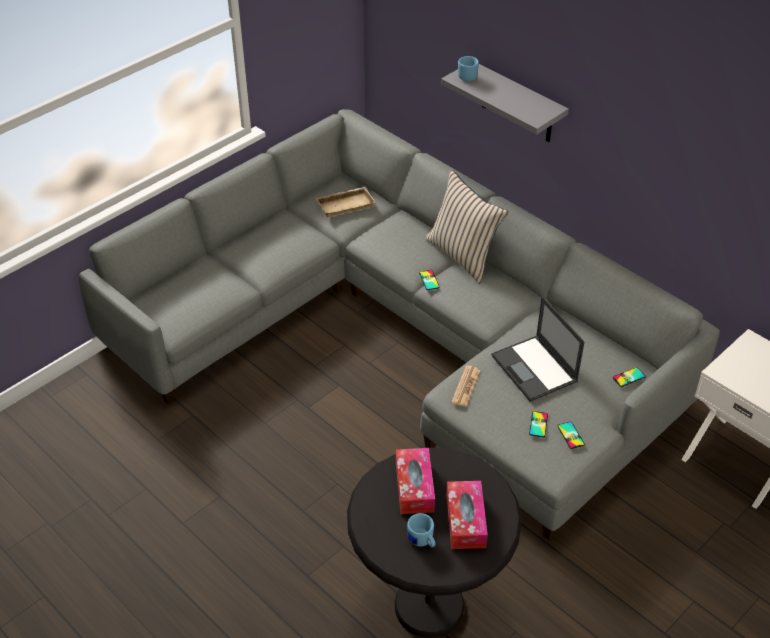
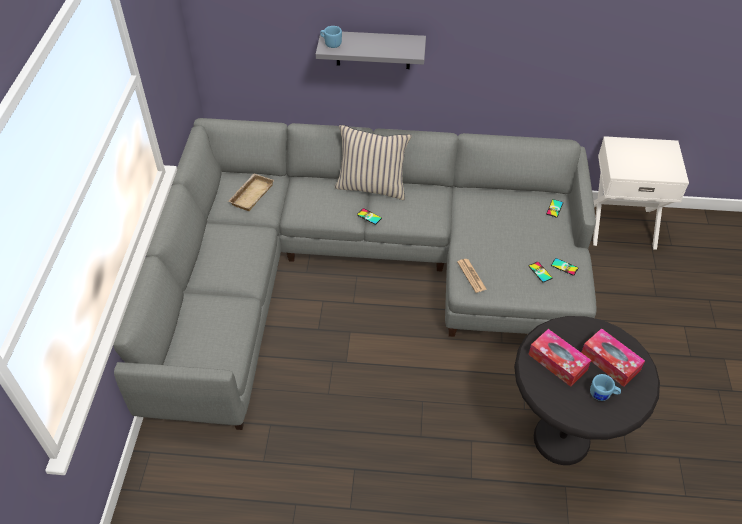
camera: 40 degrees left, 5 degrees up
laptop [492,297,585,402] -> none

